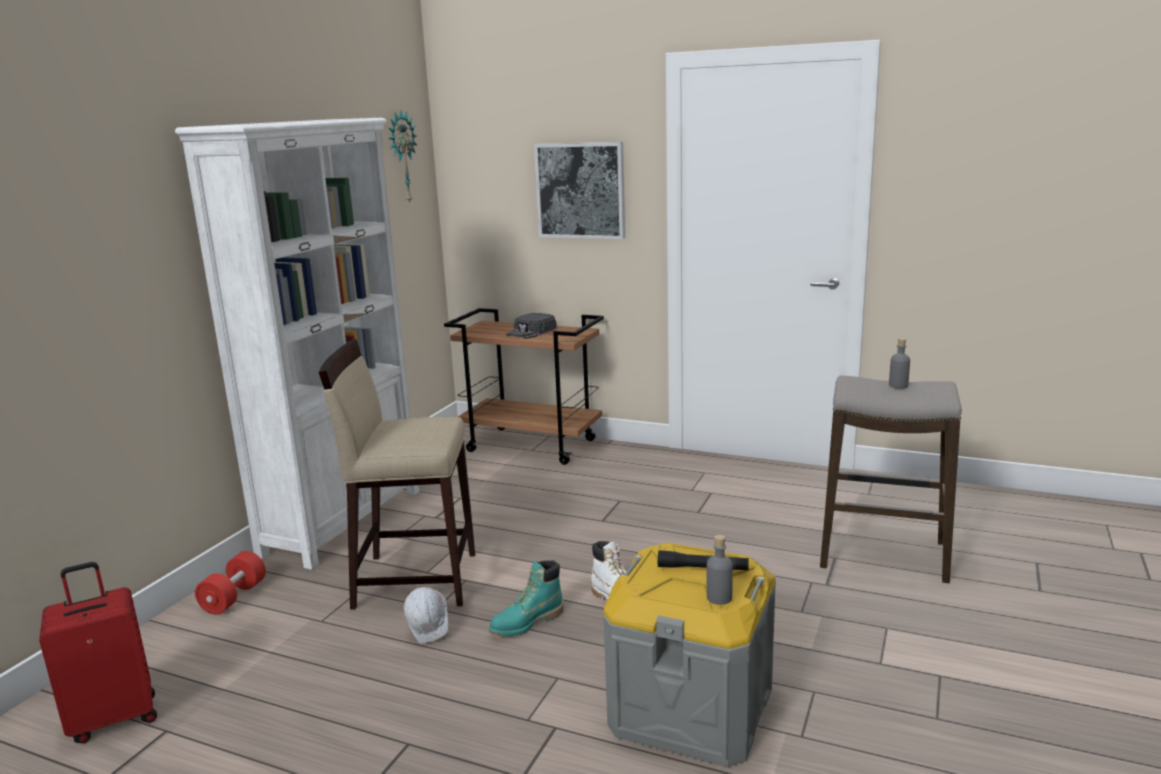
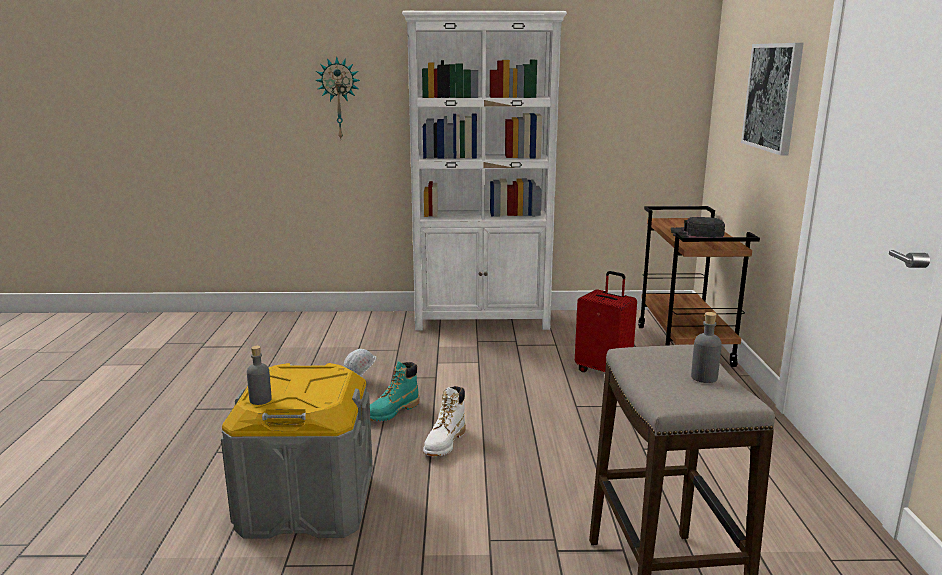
camera: 65 degrees right, 0 degrees up
red suitcase [39,562,157,743] -> red suitcase moved to [575,271,637,372]
red dumbbell [195,551,266,614] -> none
beige stool [319,339,475,610] -> none
wall clock [389,111,418,203] -> wall clock moved to [315,56,360,139]
turquoise boot [489,560,564,637] -> turquoise boot turned 75 degrees counterclockwise [370,361,419,421]
black flashlight [658,550,749,571] -> none

